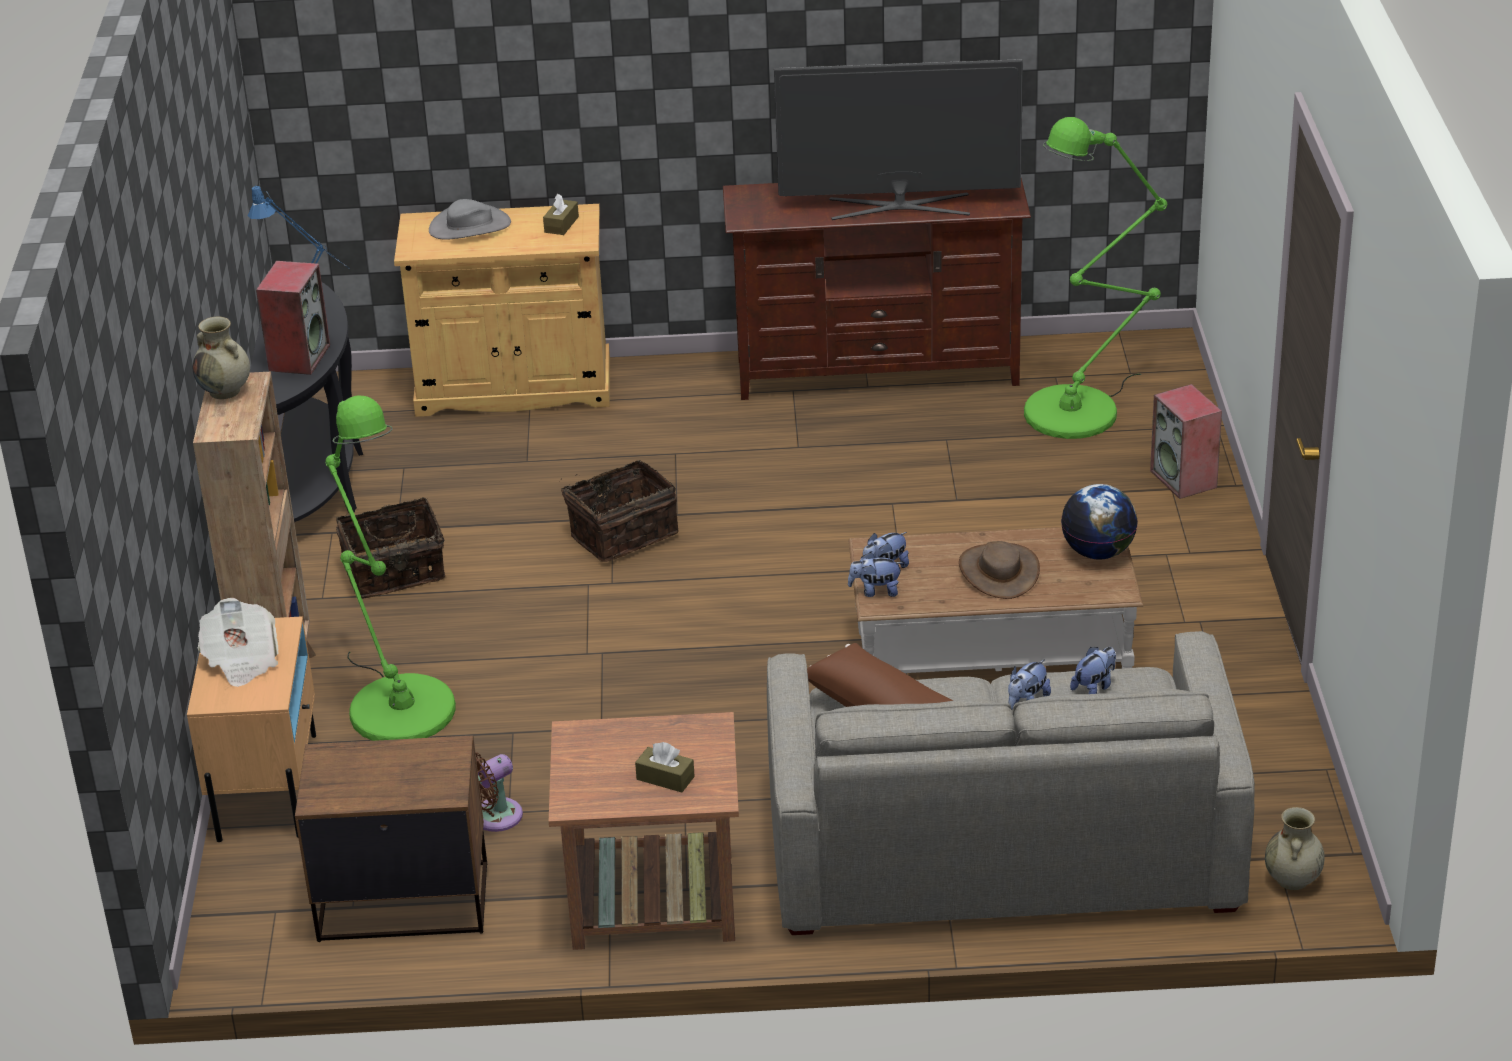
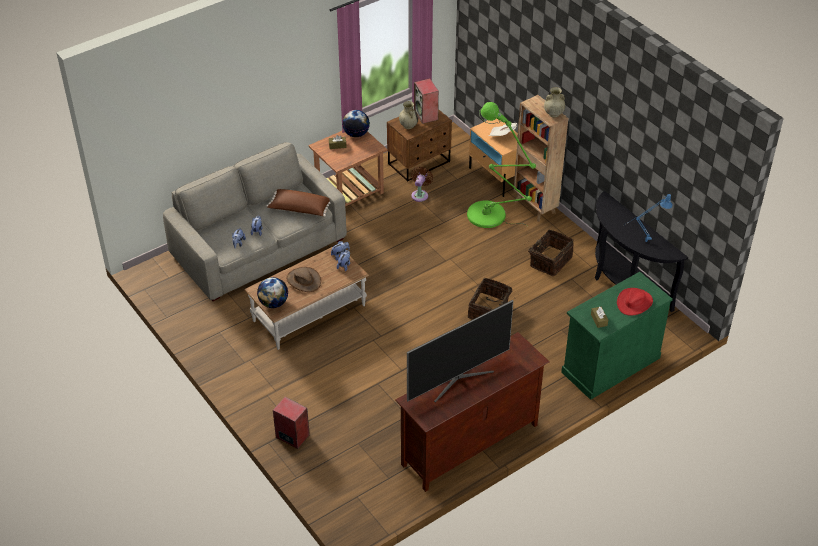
camera: 145 degrees right, 10 degrees up
speaker [256,261,330,375] -> speaker moved to [414,78,439,124]
beige cabinet [394,204,610,417] -> green cabinet [561,272,673,400]
grey hat [429,199,511,239] -> red hat [617,288,653,316]
green floor lamp [1024,117,1167,439] -> none
beige vase [1265,807,1325,890] -> beige vase moved to [399,101,418,129]
none -> globe [342,110,370,137]

